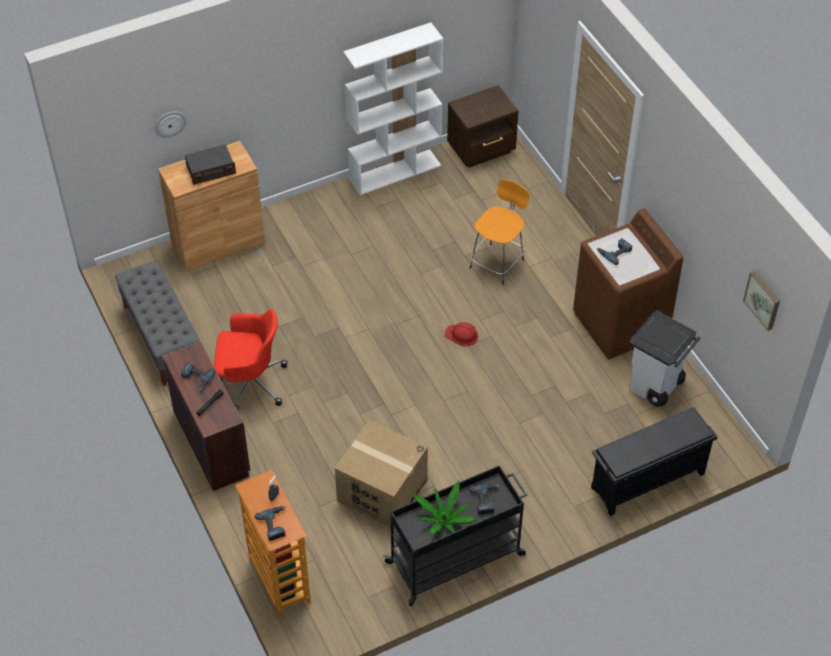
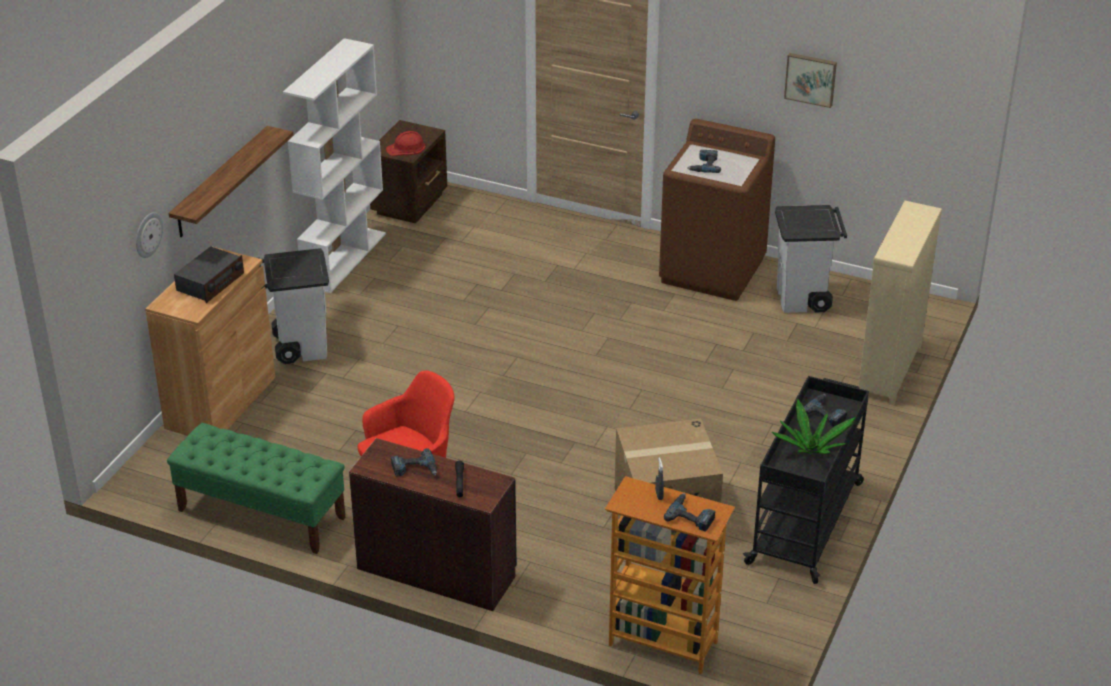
camera: 40 degrees left, 15 degrees down
grey bench [115,261,200,386] -> green bench [167,423,345,554]
red hard hat [444,322,478,346] -> red hard hat moved to [386,131,426,156]
orange stool [470,179,530,285] -> none
black shoe rack [591,408,718,516] -> beige dresser [859,201,942,405]
picture [743,271,780,331] -> picture moved to [784,53,837,108]
none -> shelf [168,126,294,237]
none -> white trash can [258,248,329,364]

